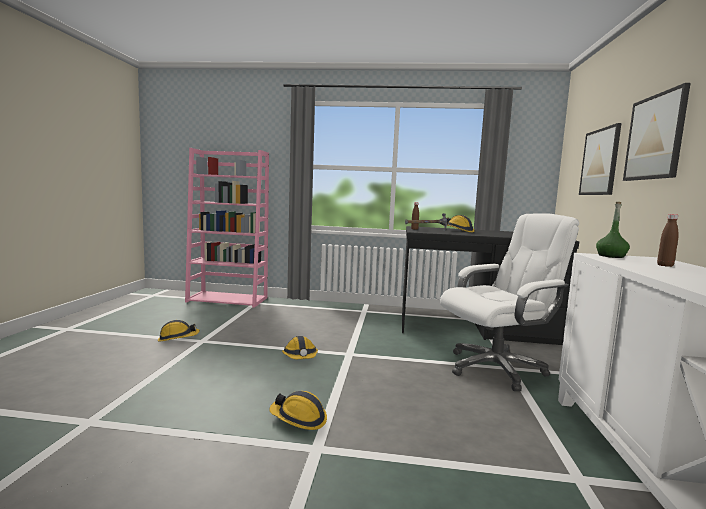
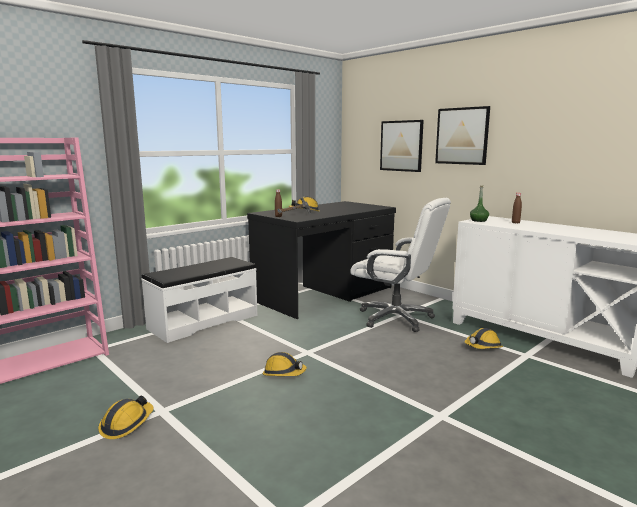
camera: 50 degrees left, 5 degrees up
hard hat [269,391,327,430] -> hard hat moved to [465,328,503,349]
white office chair [440,213,579,391] -> white office chair turned 105 degrees clockwise [350,198,451,332]
none -> white bench [141,257,258,343]

